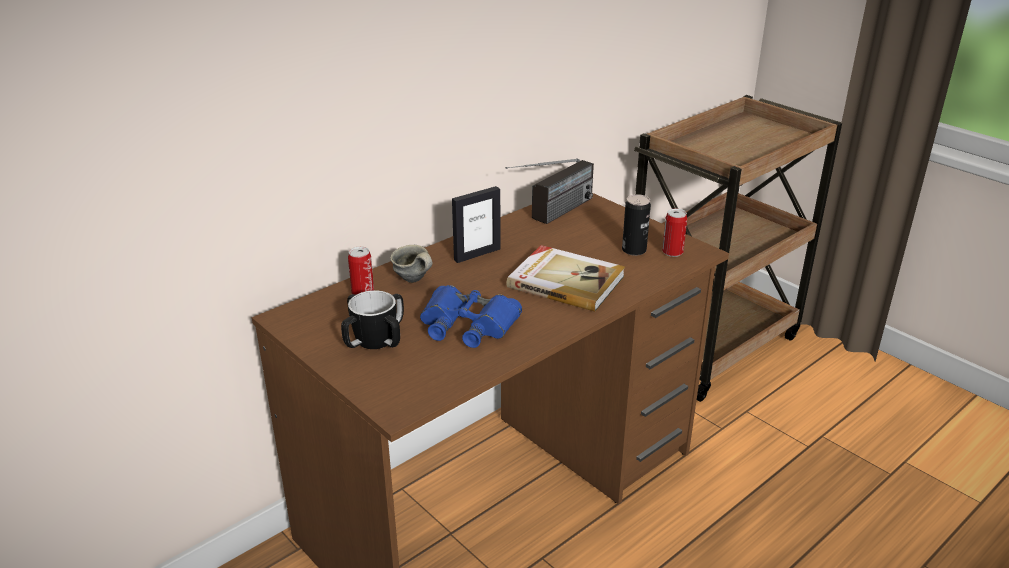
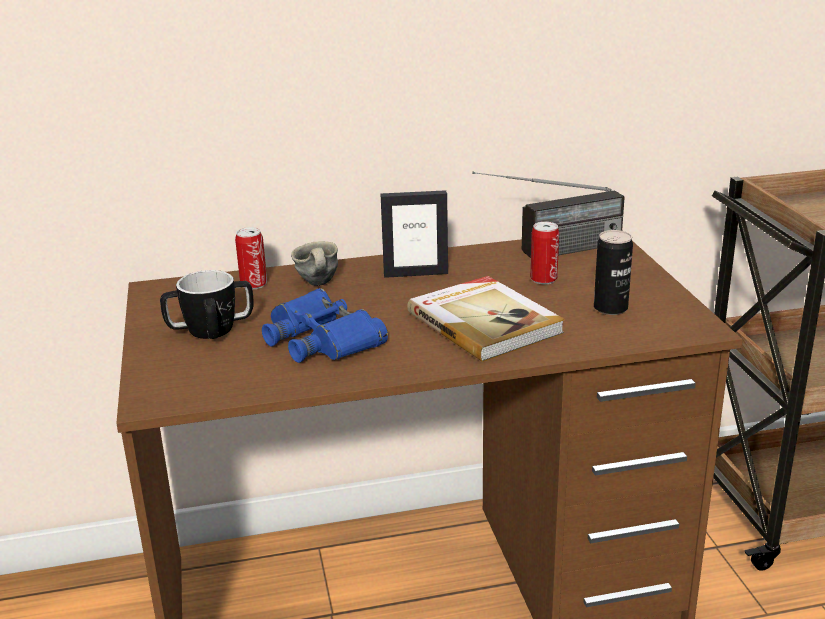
camera: 30 degrees right, 5 degrees down
can [662,208,687,257] -> can moved to [530,222,559,284]

